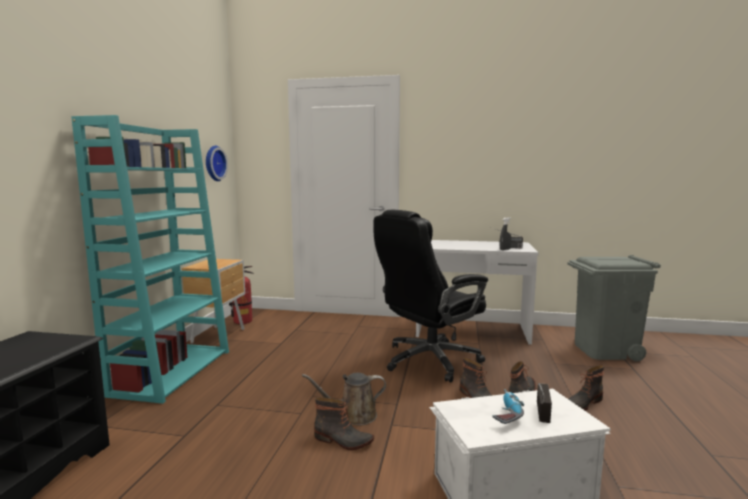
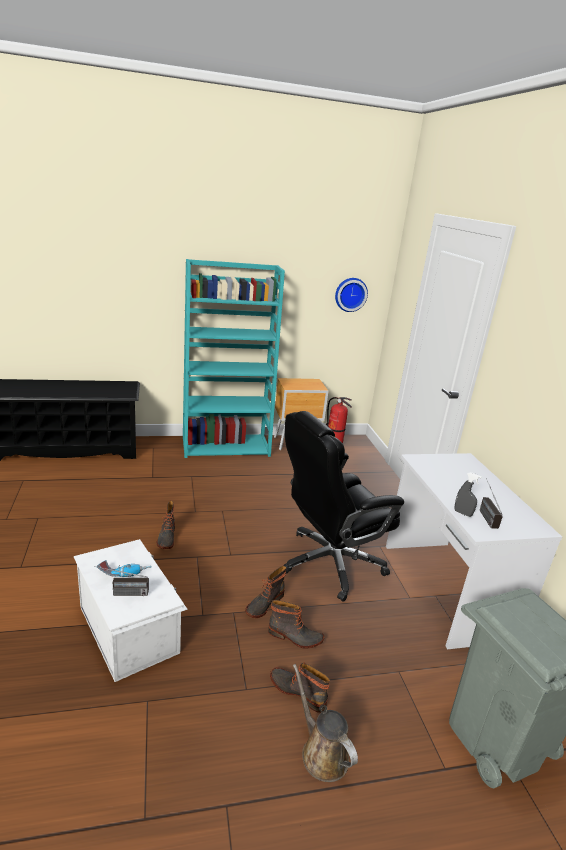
camera: 65 degrees right, 15 degrees up
brown watering can [302,373,386,426] -> brown watering can moved to [293,664,358,782]
black office chair [373,210,488,382] -> black office chair turned 60 degrees counterclockwise [283,411,404,602]

